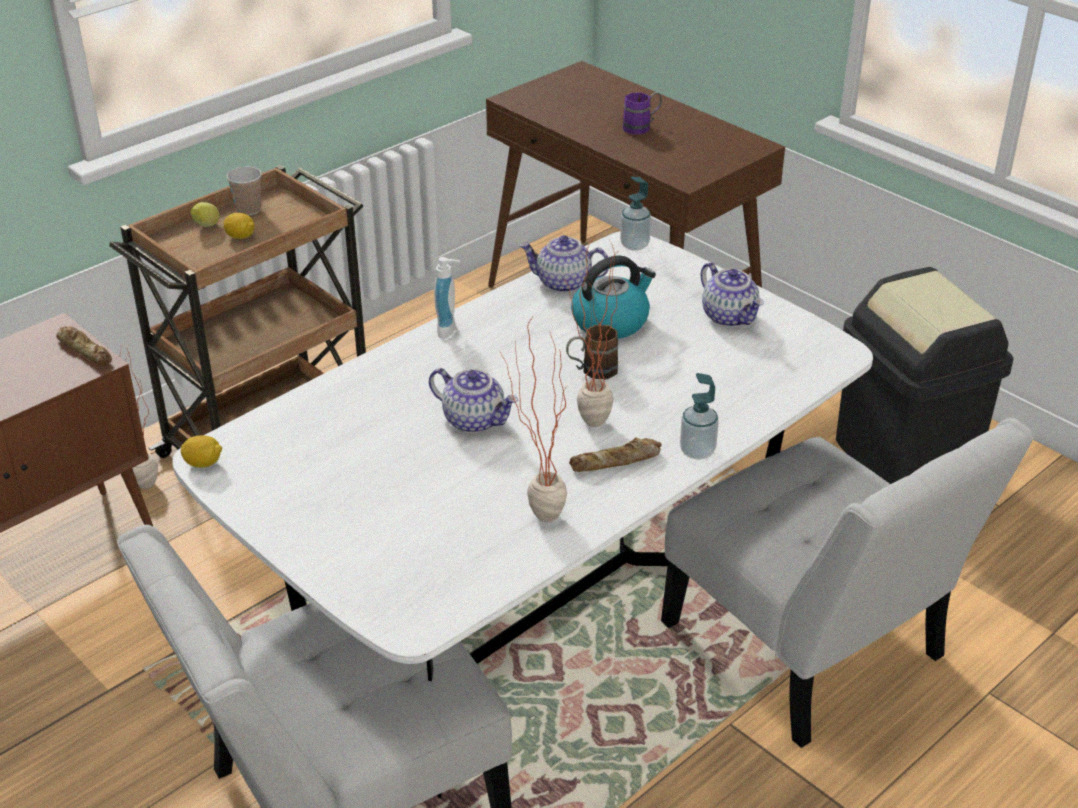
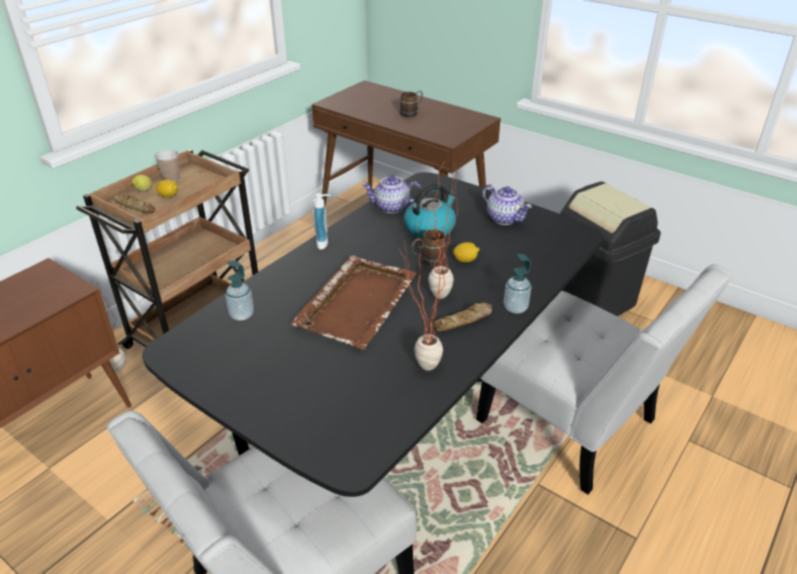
camera: 10 degrees left, 0 degrees up
bread [56,326,112,365] -> bread moved to [114,193,156,214]
white dining table [172,231,873,798] -> black dining table [142,172,604,497]
lemon [181,435,222,468] -> lemon moved to [453,242,479,263]
teapot [429,368,518,433] -> brown tray [291,255,417,350]
soap dispenser [620,177,651,251] -> soap dispenser moved to [225,260,254,321]
purple mug [623,92,662,134] -> brown mug [400,91,423,118]

